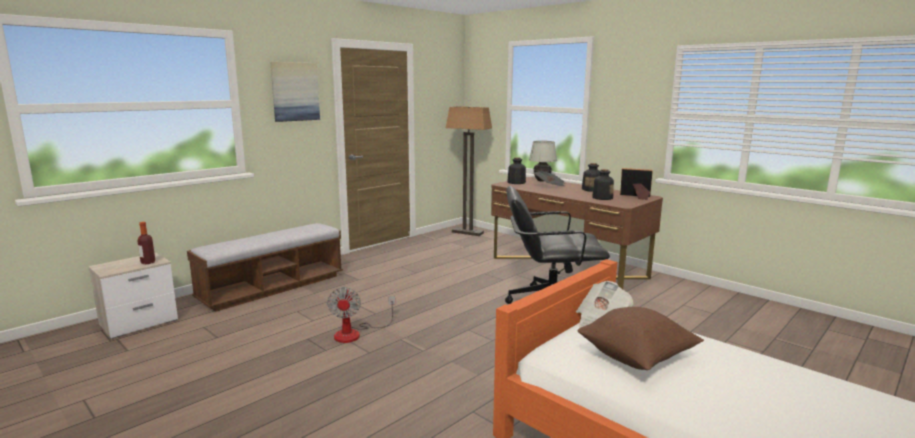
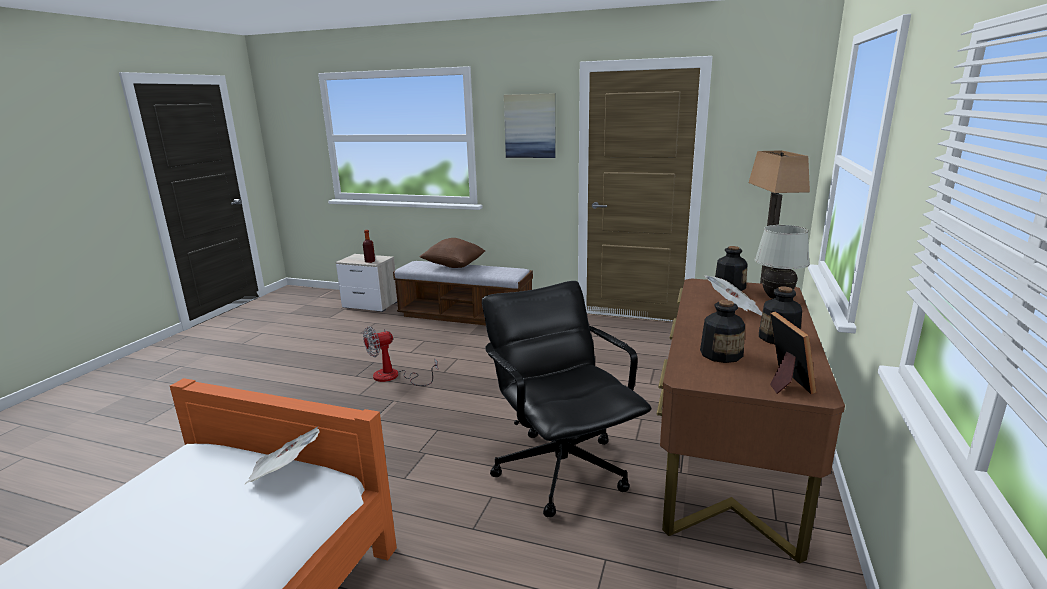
camera: 65 degrees right, 5 degrees up
brown pillow [578,307,704,370] -> brown pillow moved to [420,238,485,268]

